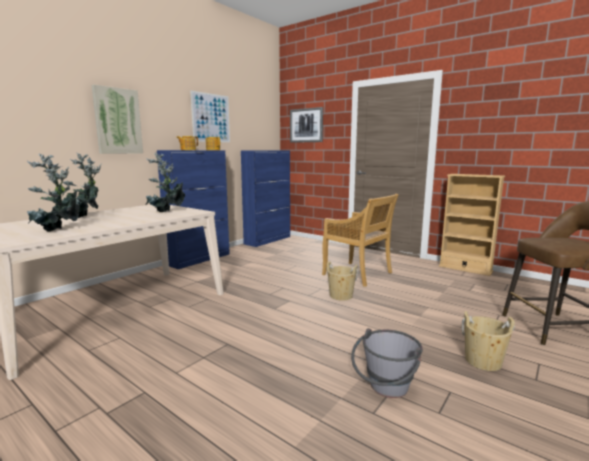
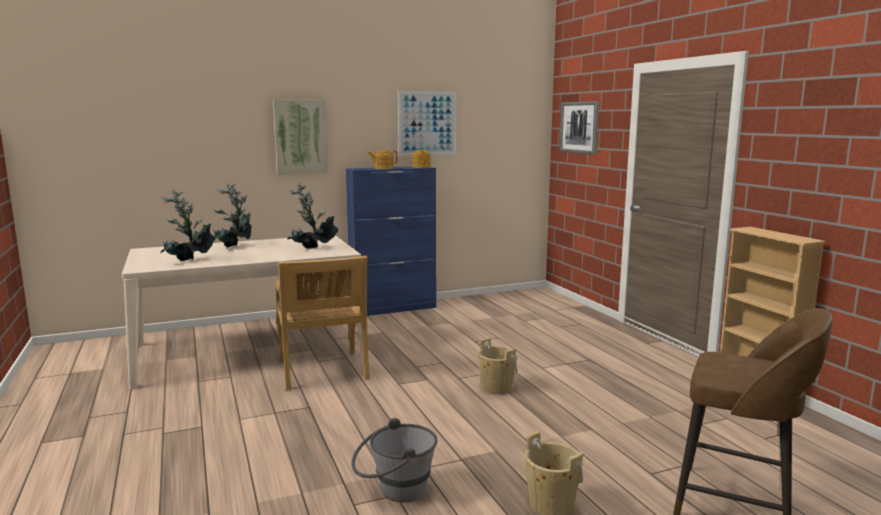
camera: 30 degrees right, 0 degrees up
blue cabinet [241,150,290,247] -> none
beige chair [322,194,399,287] -> beige chair moved to [276,256,370,390]

